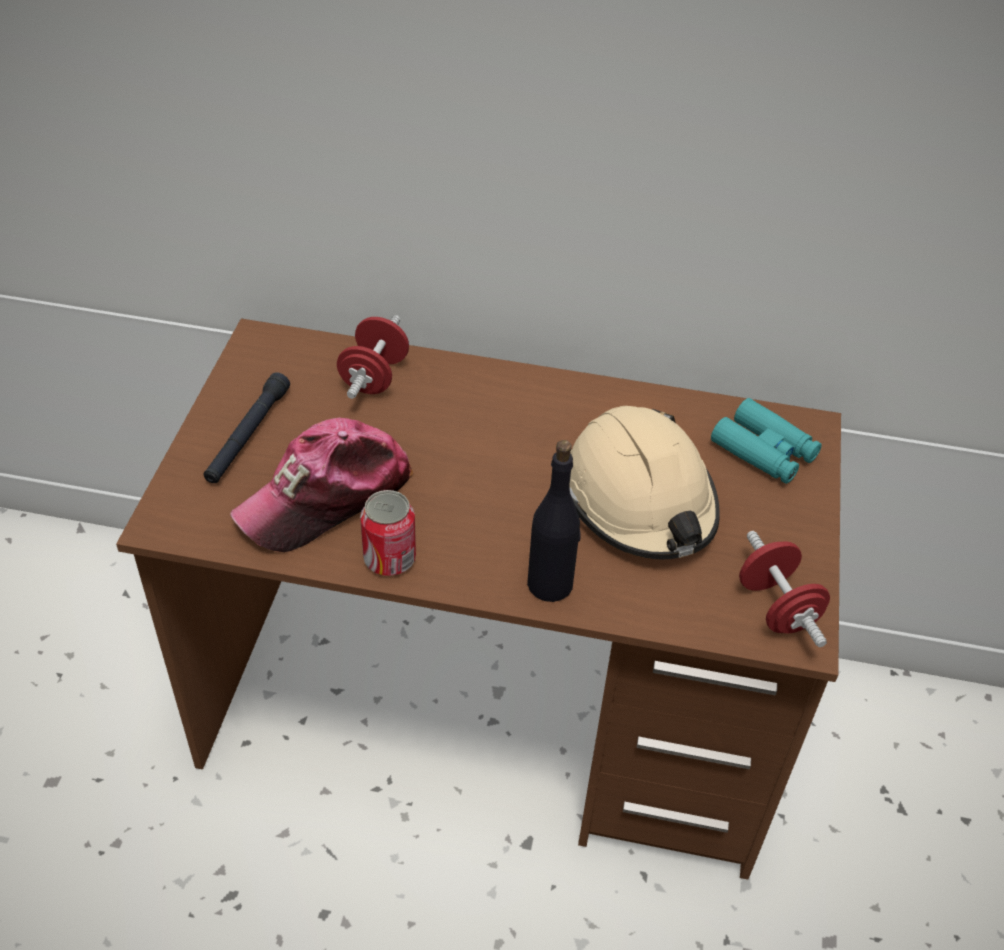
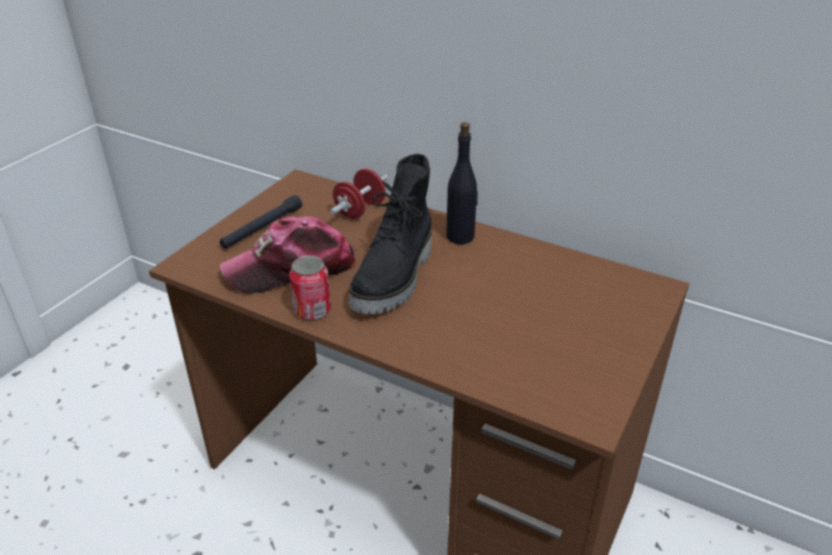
camera: 20 degrees right, 10 degrees down
black bottle [527,440,580,602] -> black bottle moved to [446,122,478,244]
beige hard hat [569,406,720,559] -> none
turquoise binoculars [711,398,822,484] -> none
red dumbbell [739,531,830,647] -> none
none -> black boot [349,154,432,314]

